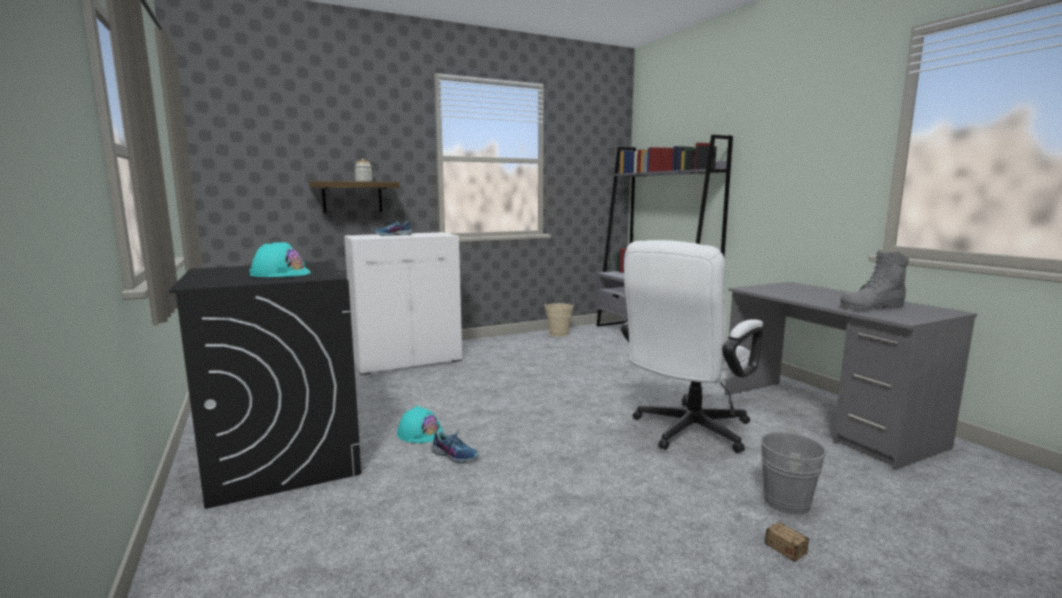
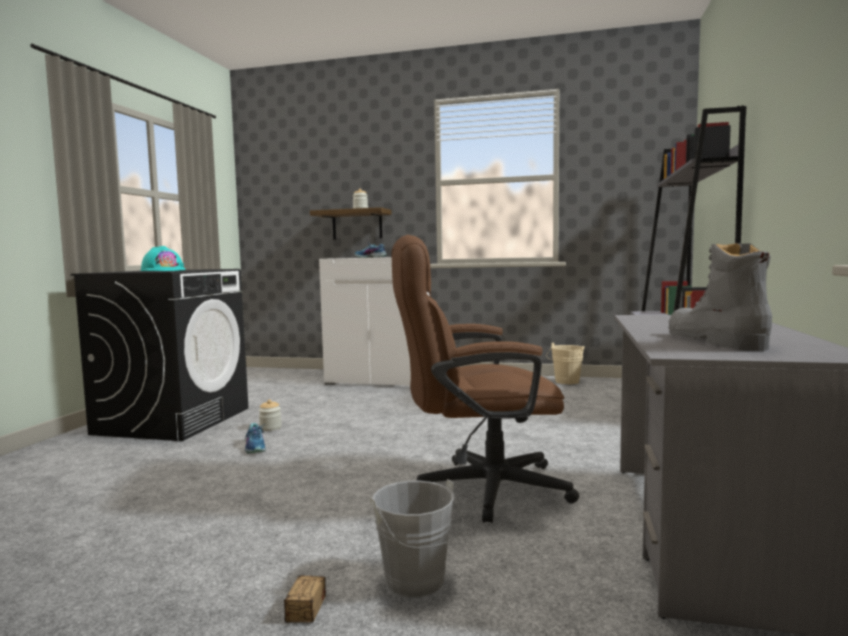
camera: 40 degrees right, 5 degrees down
turquoise hard hat [397,406,444,443] -> jar [259,400,282,431]
white office chair [621,240,763,453] -> brown office chair [391,235,579,523]
grey boot [840,250,909,310] -> grey boot turned 60 degrees clockwise [668,243,772,351]

